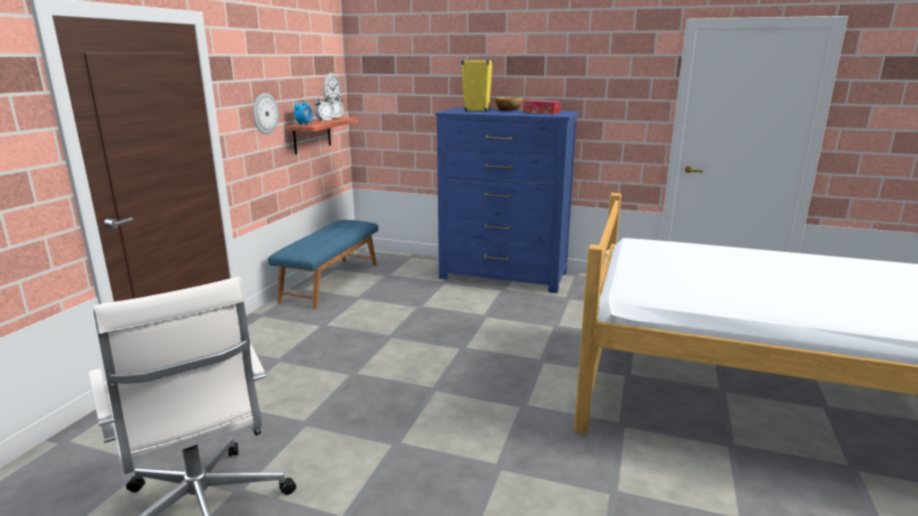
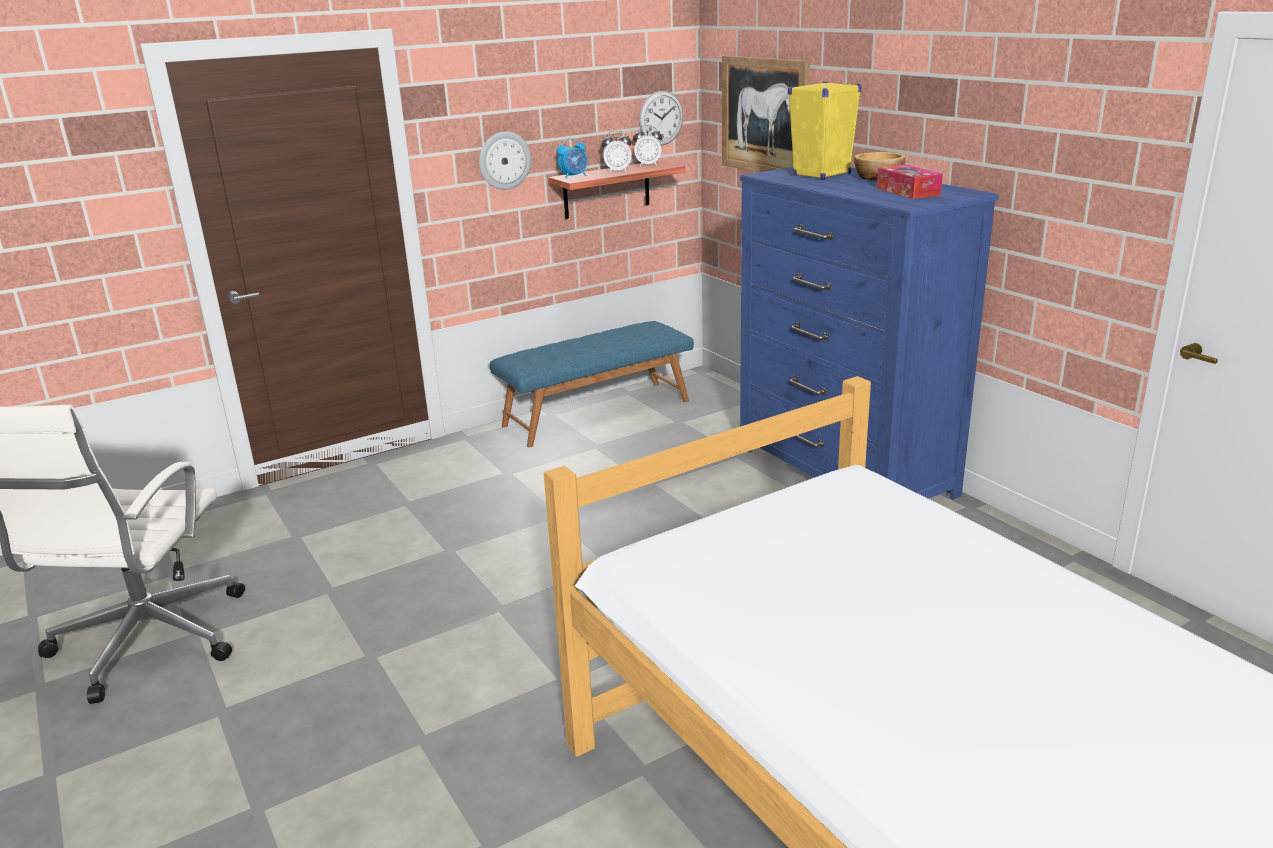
camera: 40 degrees right, 5 degrees up
none -> picture [722,56,810,173]

